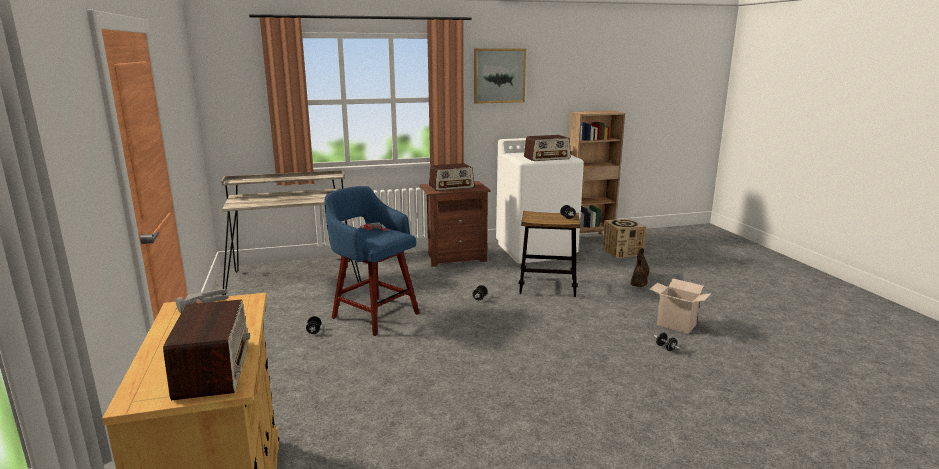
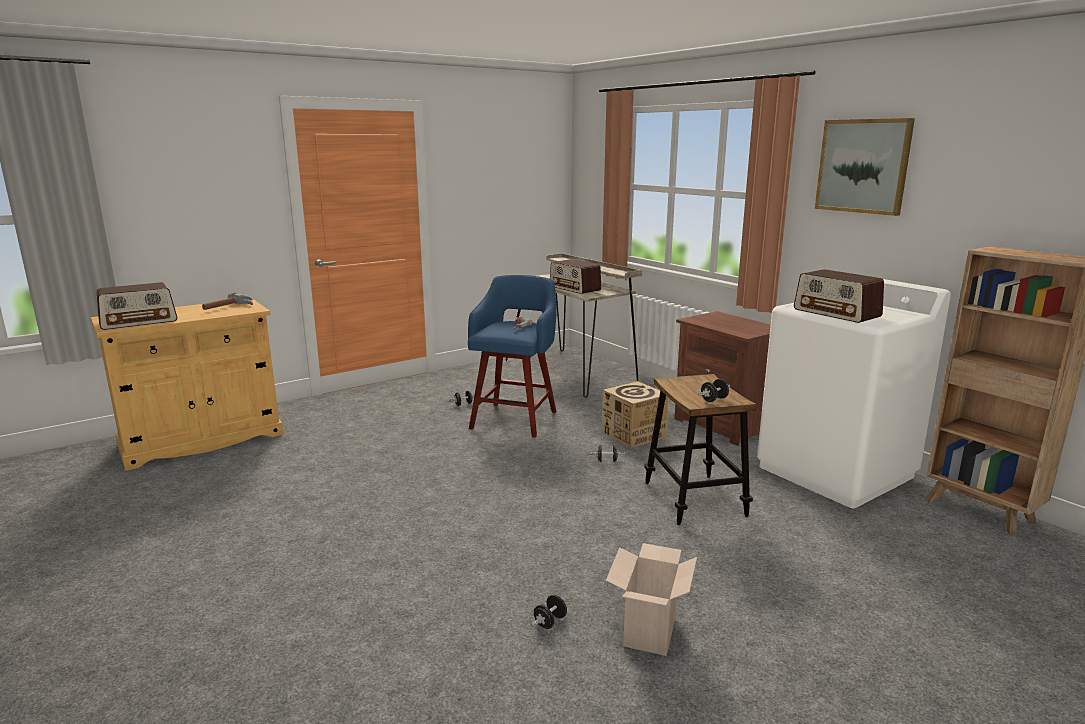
camera: 70 degrees right, 0 degrees up
radio [429,163,474,191] -> radio moved to [550,259,601,294]
cardboard box [602,218,646,258] -> cardboard box moved to [602,381,669,448]
brown boot [631,248,649,287] -> none

